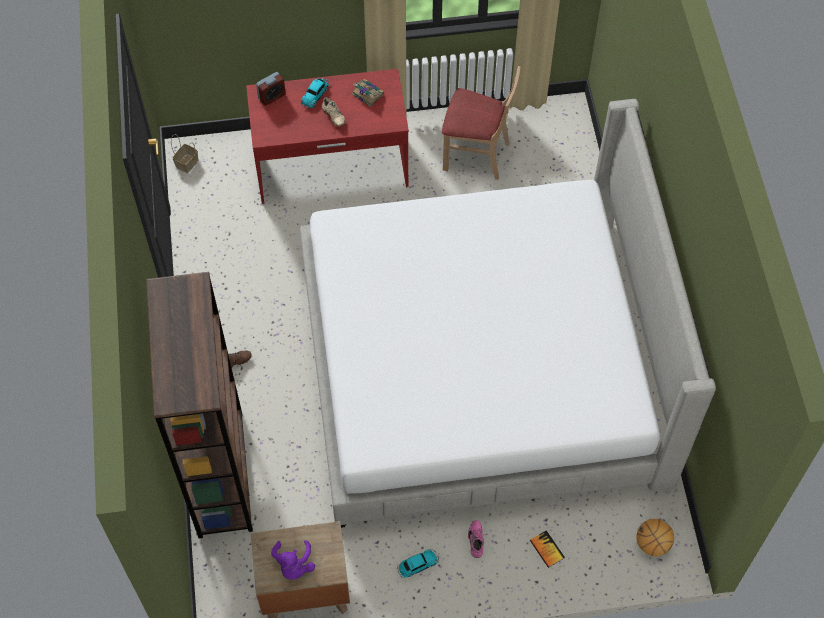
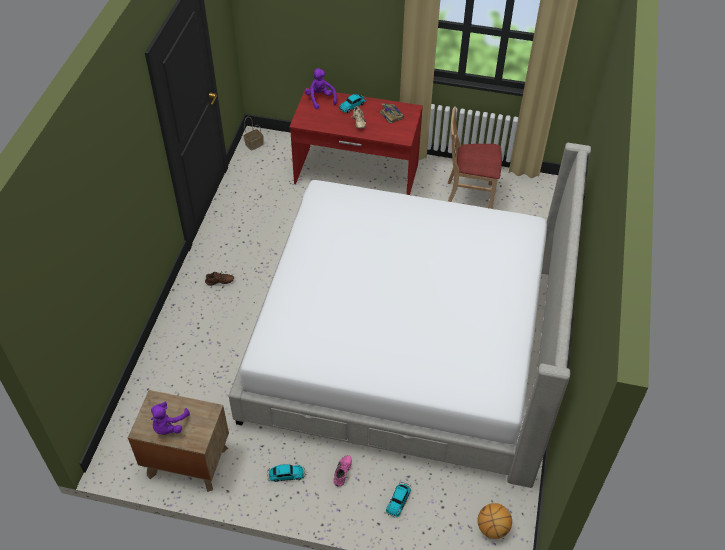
camera: 20 degrees right, 10 degrees down
brown bookcase [146,272,253,538] -> none
alarm clock [256,72,286,106] -> purple plush toy [305,68,337,110]
beige chair [442,66,521,180] -> beige chair turned 150 degrees clockwise [448,106,502,209]
book [530,530,565,568] -> toy car [386,482,412,517]

